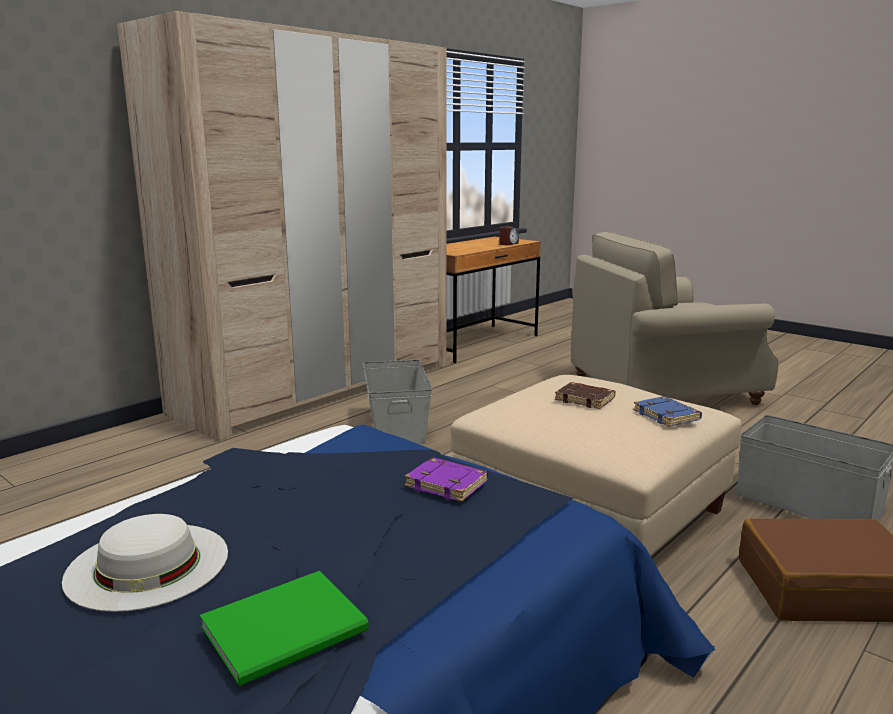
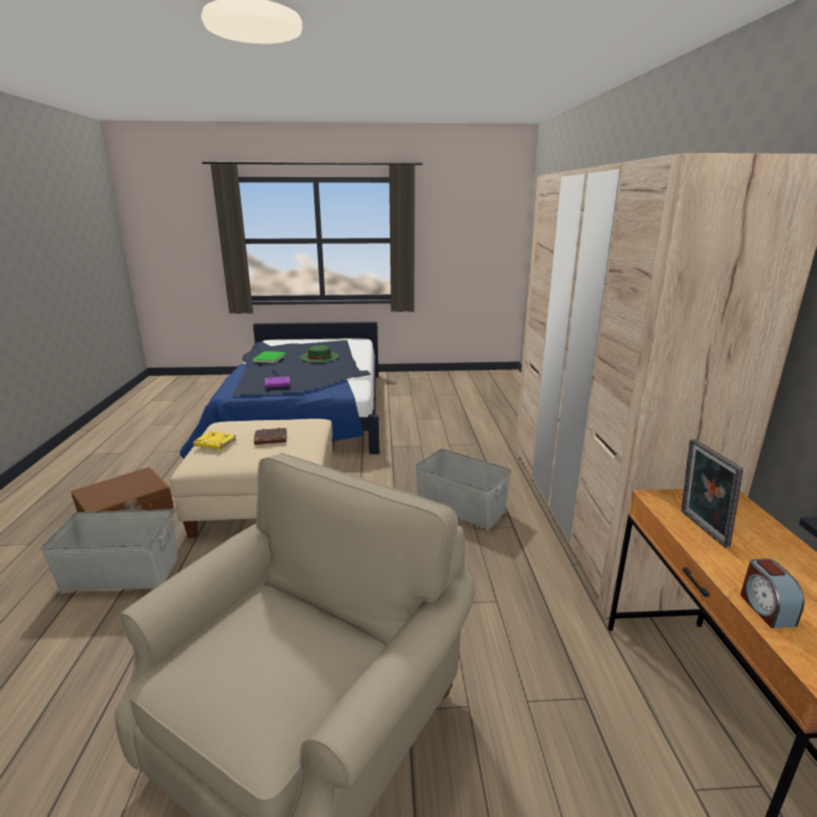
camera: 135 degrees right, 5 degrees up
white hat [62,514,228,612] -> green hat [300,345,339,362]
blue book [633,396,702,427] -> yellow book [193,431,237,450]
none -> picture frame [681,439,743,548]

